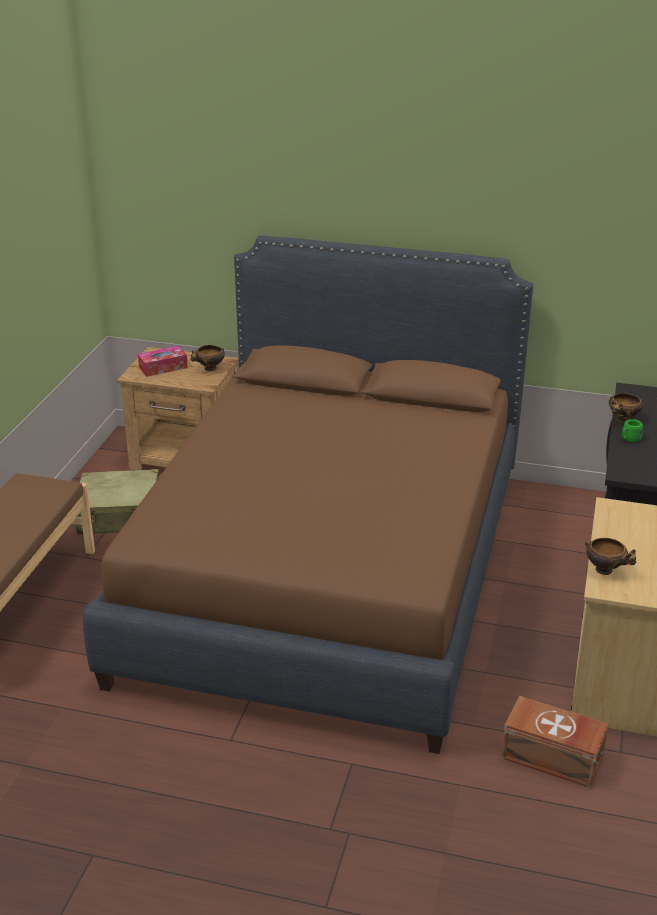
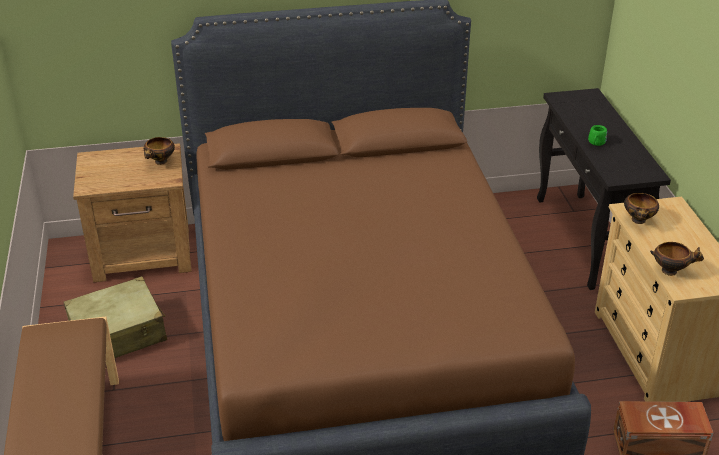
camera: 25 degrees left, 5 degrees up
tissue box [138,346,188,377] -> none
bowl [609,393,643,423] -> bowl moved to [624,193,659,224]

